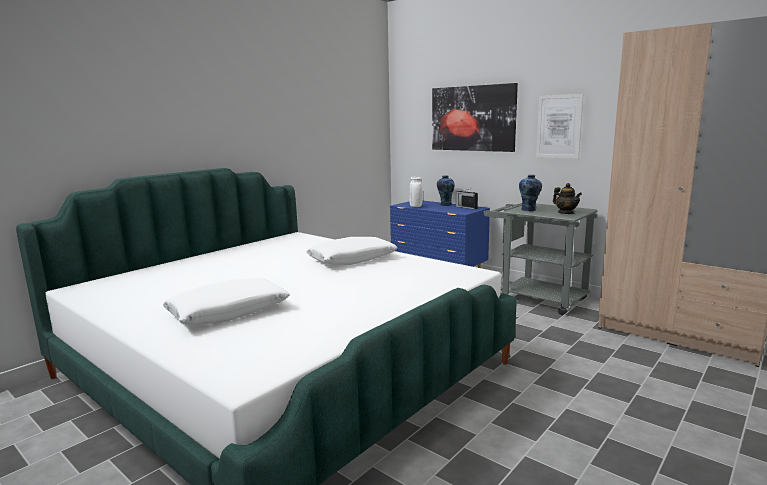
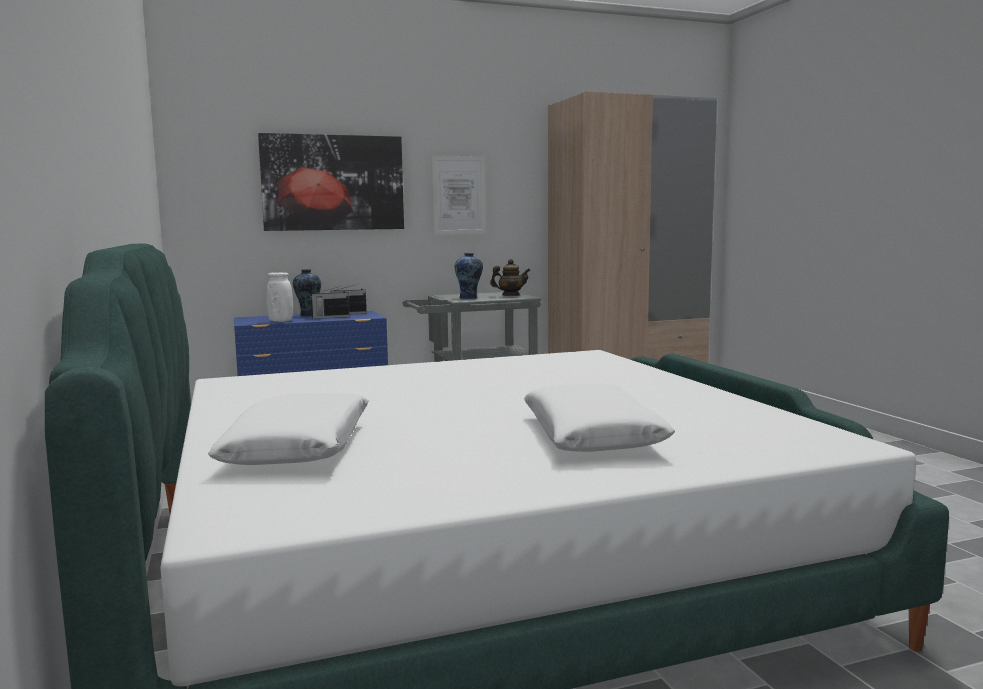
camera: 60 degrees left, 5 degrees down
white pillow [306,237,398,265] -> white pillow moved to [208,393,368,465]
none -> radio [310,287,350,319]

